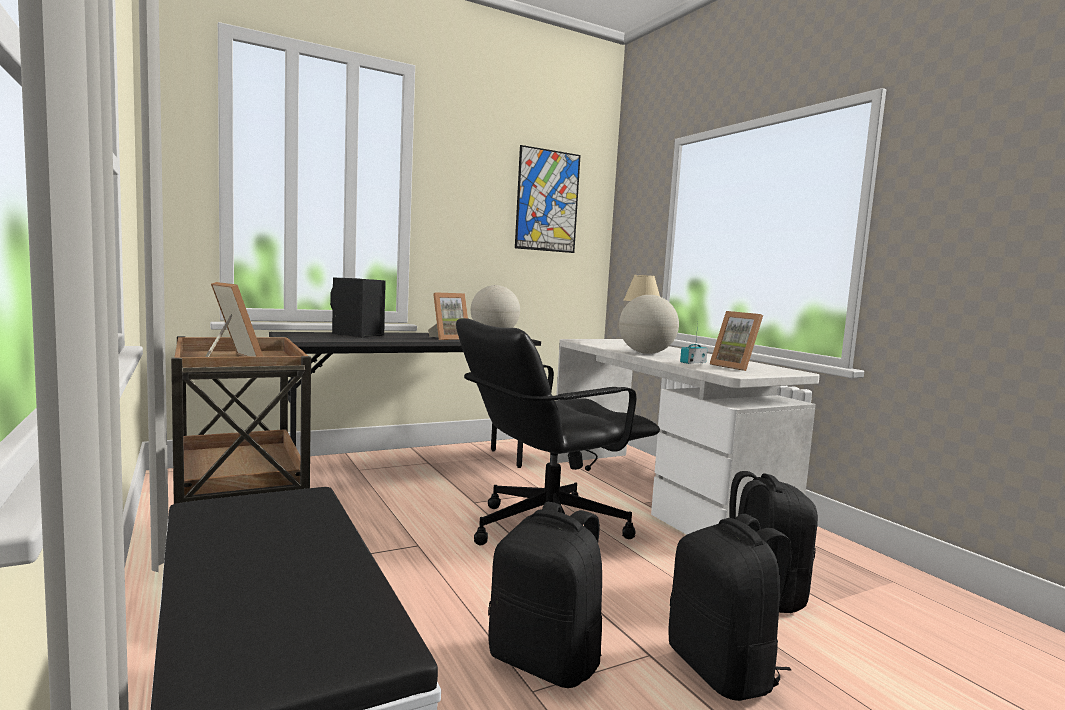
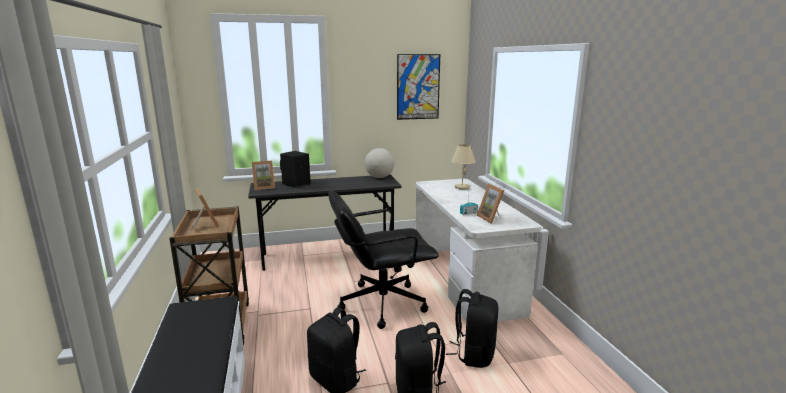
camera: 15 degrees right, 10 degrees up
picture frame [428,292,468,340] -> picture frame moved to [252,161,275,190]
globe [619,295,679,354] -> none

